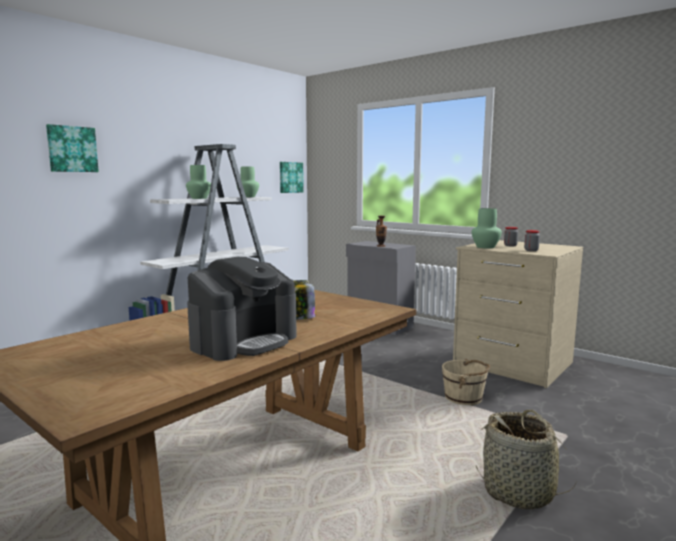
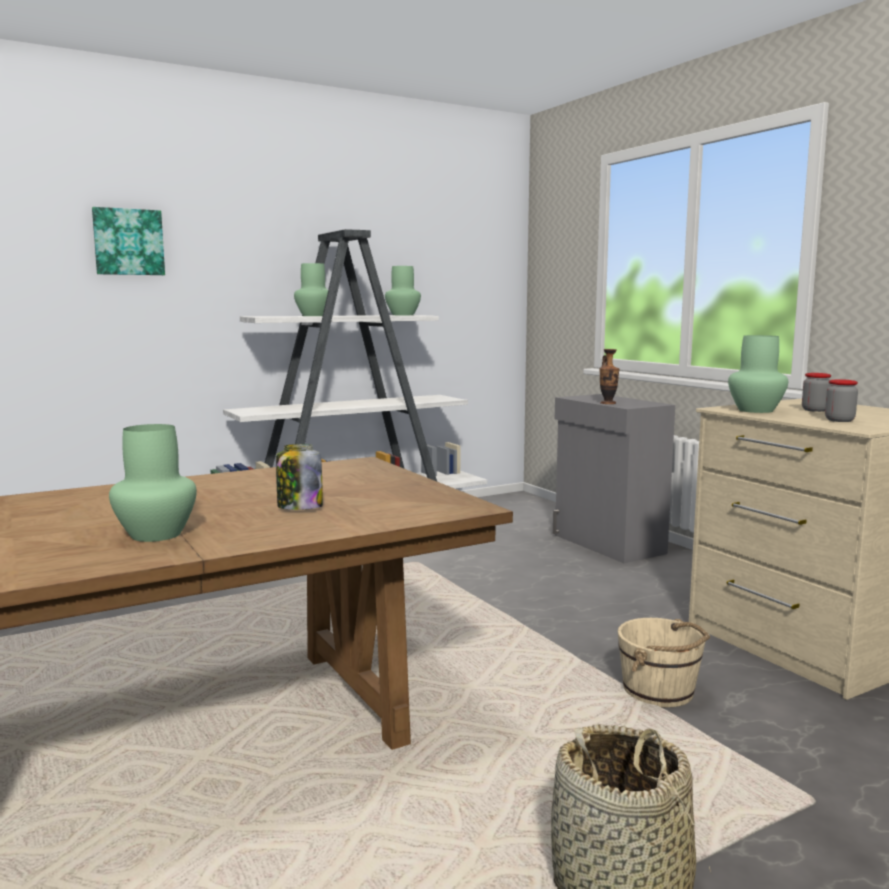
camera: 20 degrees right, 0 degrees up
coffee machine [187,257,297,361] -> green vase [109,424,197,542]
picture [280,162,304,193] -> none

